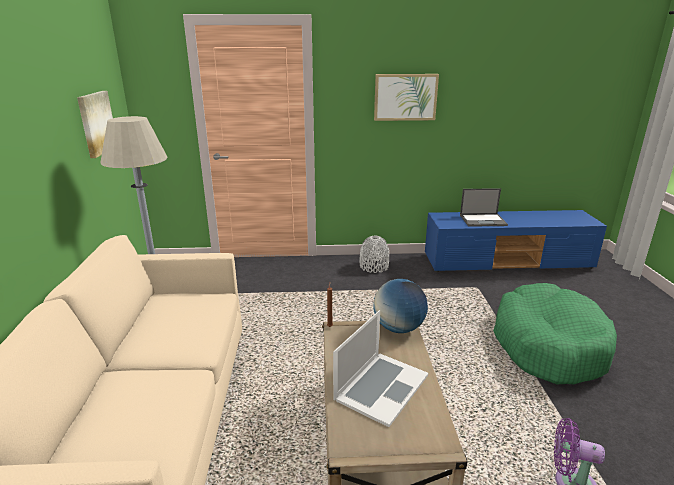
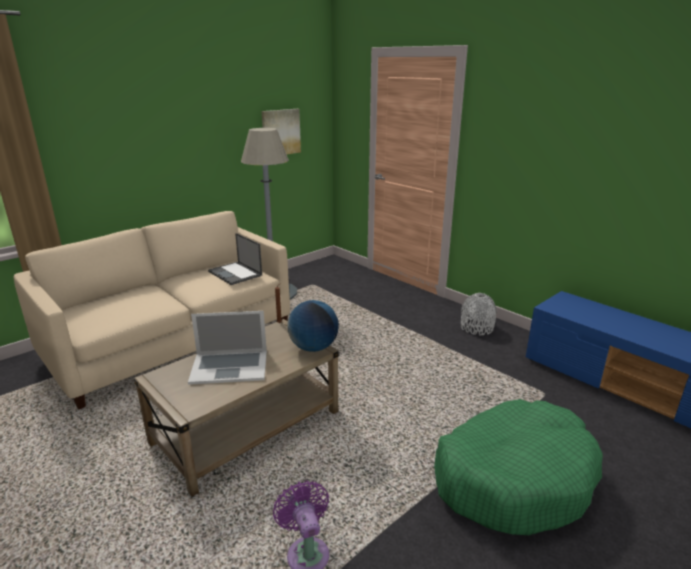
camera: 50 degrees right, 0 degrees up
picture [374,74,439,121] -> none
laptop [460,188,508,227] -> laptop moved to [208,233,262,285]

